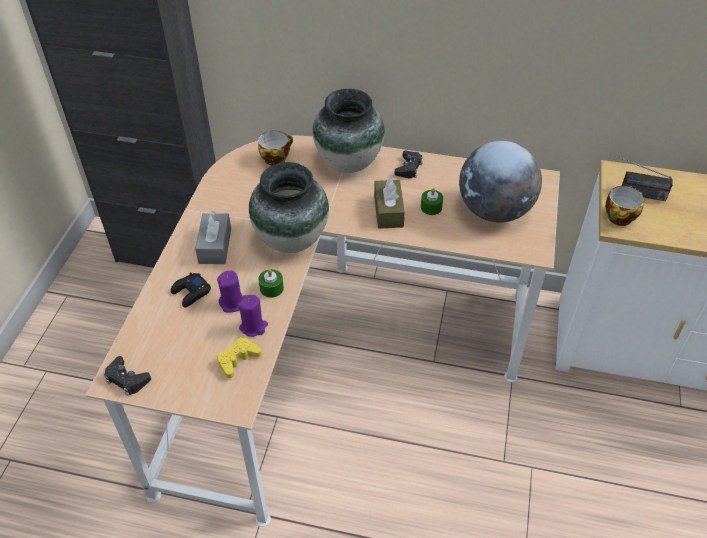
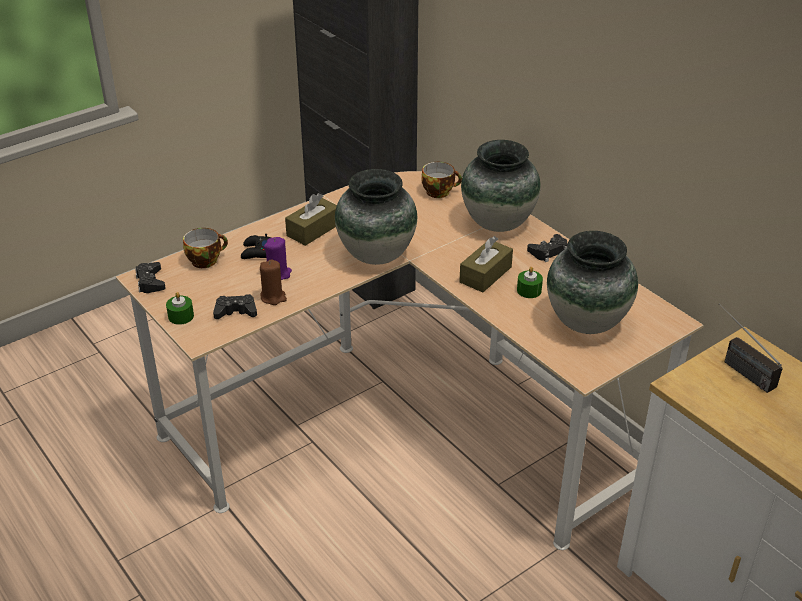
camera: 40 degrees right, 10 degrees down
grey tissue box [195,211,231,264] -> brown tissue box [285,193,337,246]
yellow game controller [217,337,262,378] -> black game controller [213,294,257,319]
purple candle [238,295,268,337] -> brown candle [260,259,287,305]
green candle [259,269,284,298] -> green candle moved to [166,292,194,325]
globe [459,141,542,223] -> vase [547,231,638,334]
cup [605,186,645,226] -> cup moved to [183,228,228,268]

